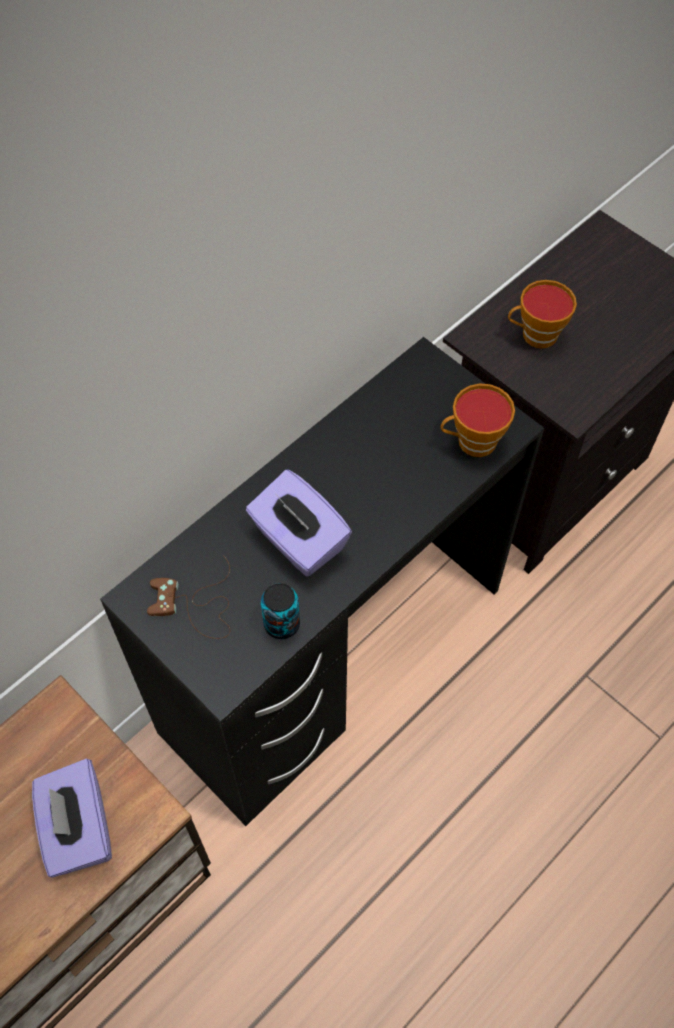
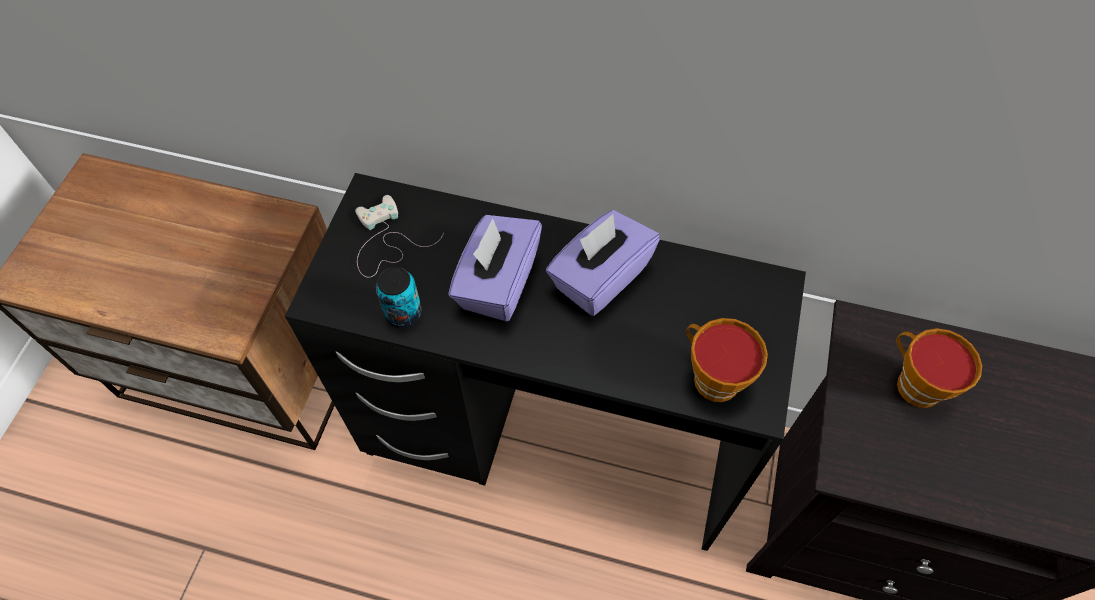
camera: 60 degrees right, 0 degrees up
purple tissue box [32,759,112,878] -> purple tissue box moved to [546,210,660,316]
brown game controller [147,555,231,639] -> white game controller [355,195,444,278]

